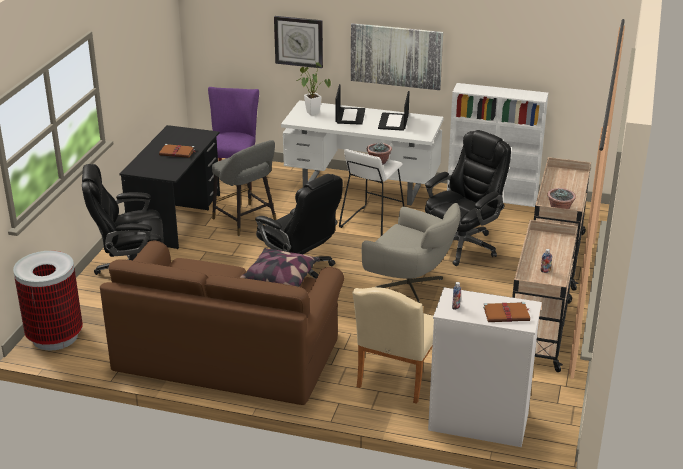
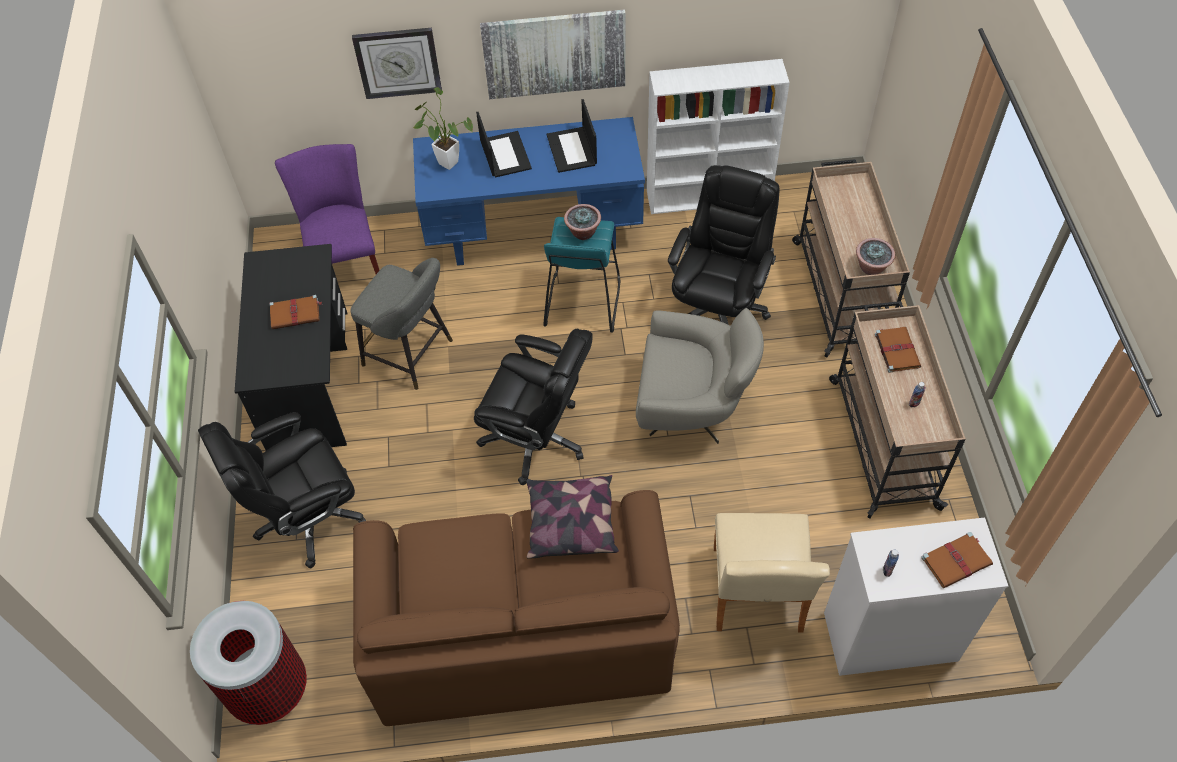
camera: 20 degrees left, 25 degrees up
white desk [281,100,444,206] -> blue desk [413,117,645,266]
white stool [339,149,405,236] -> turquoise stool [543,217,621,333]
none -> brown book [875,327,921,373]

